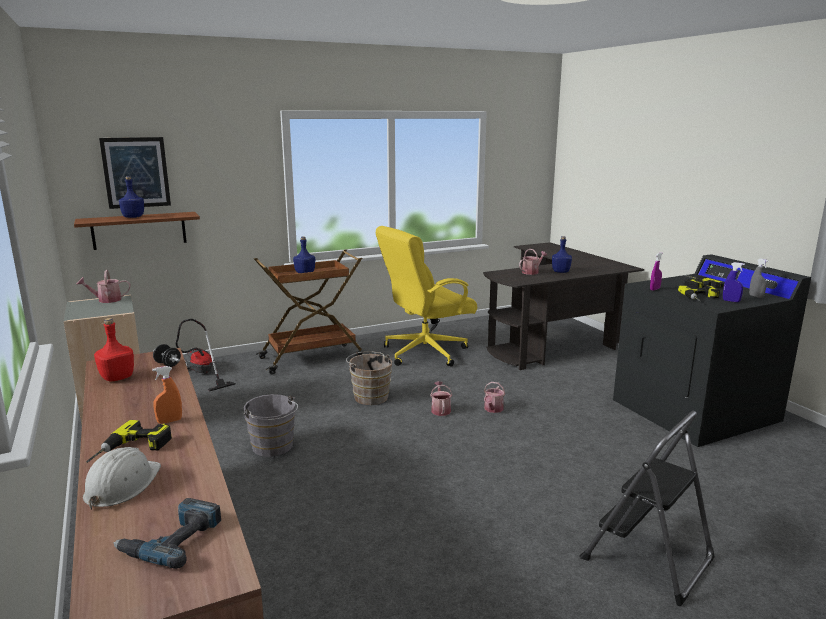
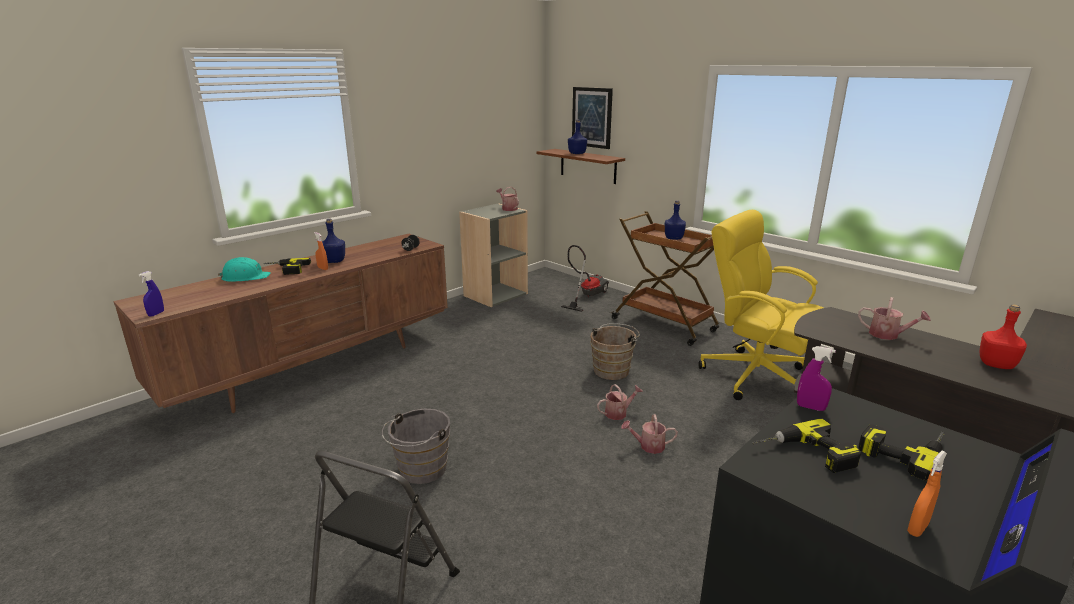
camera: 70 degrees right, 5 degrees up
white hard hat [83,447,161,510] -> turquoise hard hat [218,257,271,282]
red bottle [94,318,134,382] -> red bottle moved to [979,305,1027,369]
power drill [113,498,221,569] -> none
grey bucket [244,394,298,457] -> grey bucket moved to [382,409,450,484]
blue bottle [552,236,572,273] -> blue bottle moved to [322,218,345,263]
blue spray bottle [723,262,745,302] -> blue spray bottle moved to [139,271,164,317]
grey spray bottle [749,258,769,298] -> orange spray bottle [907,451,947,537]

